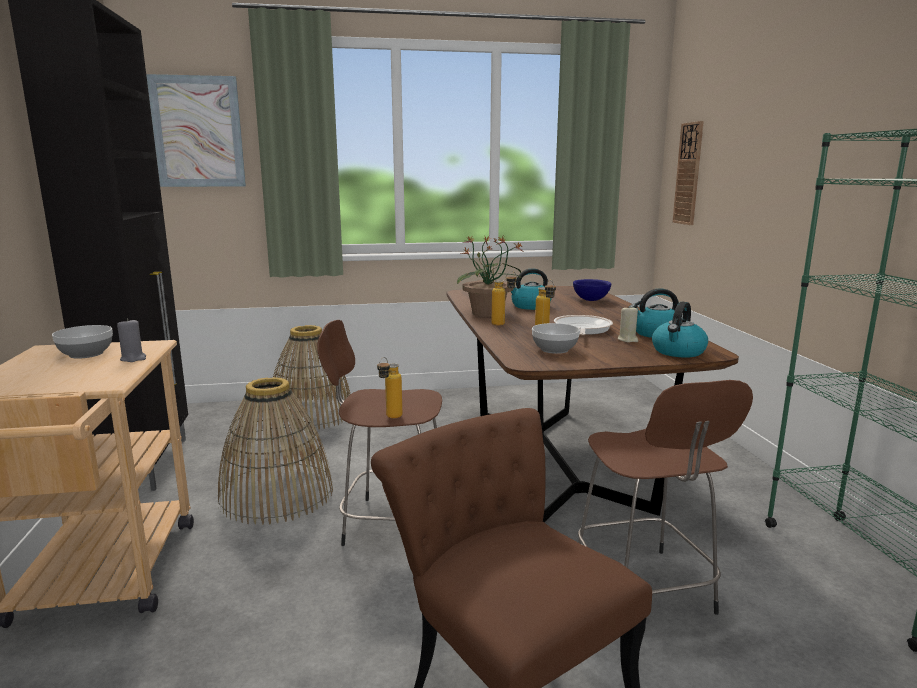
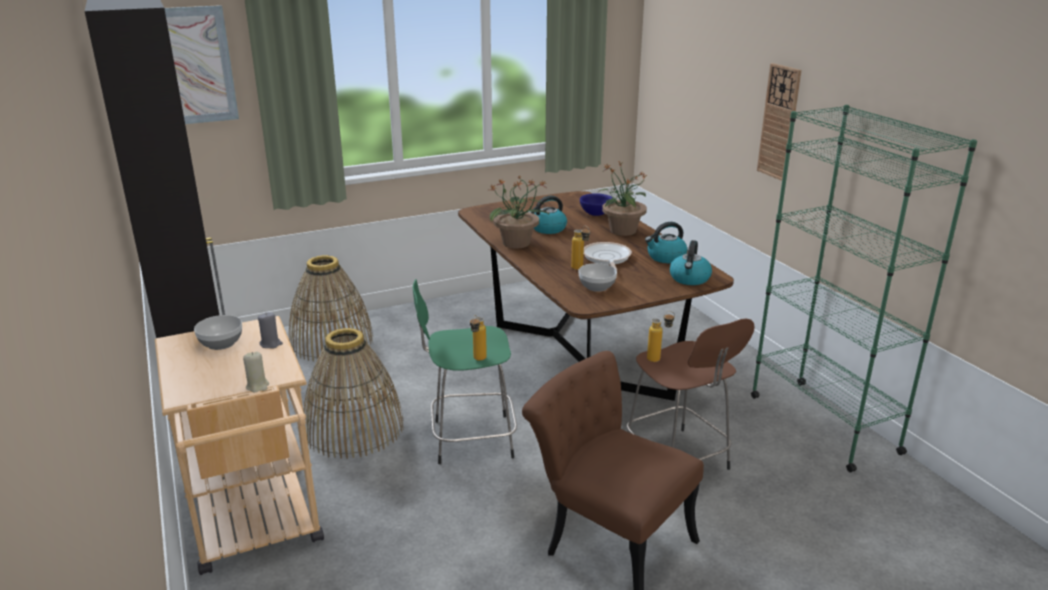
camera: 15 degrees left, 10 degrees up
brown stool [317,320,442,546] -> green stool [412,279,517,464]
bottle [492,271,517,326] -> bottle moved to [647,311,675,362]
beige candle [618,305,638,342] -> beige candle moved to [243,352,269,392]
wall clock [673,121,704,225] -> wall clock moved to [757,63,801,181]
none -> potted plant [598,160,647,236]

